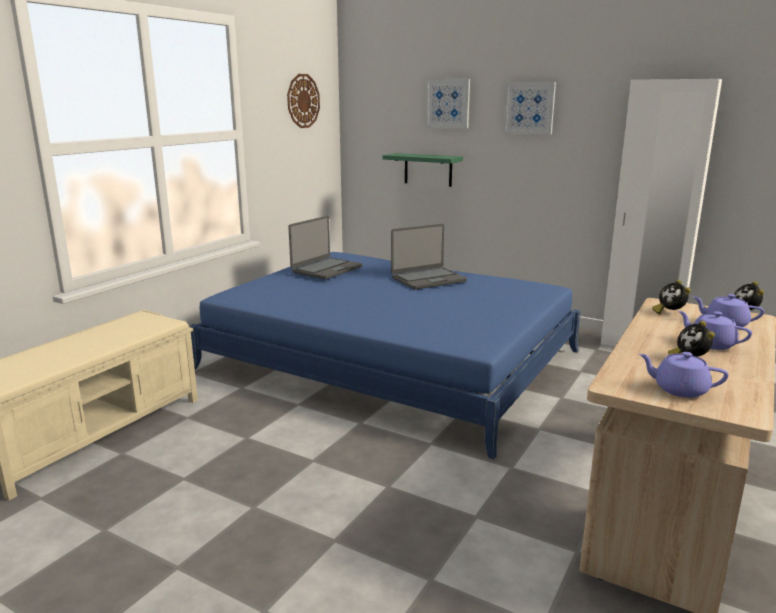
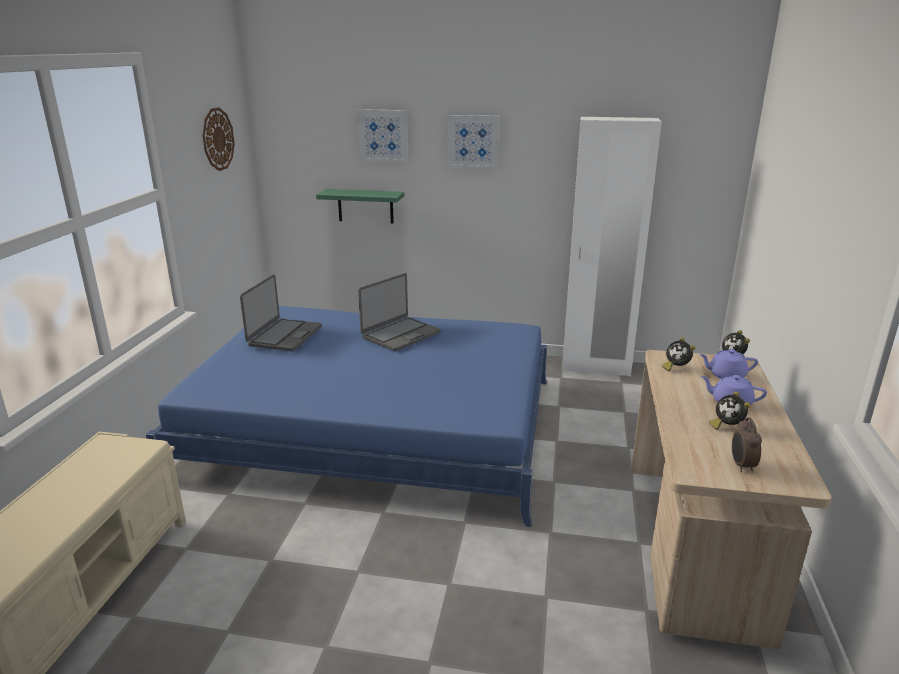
camera: 20 degrees left, 5 degrees up
purple teapot [639,352,729,398] -> alarm clock [732,417,762,472]

